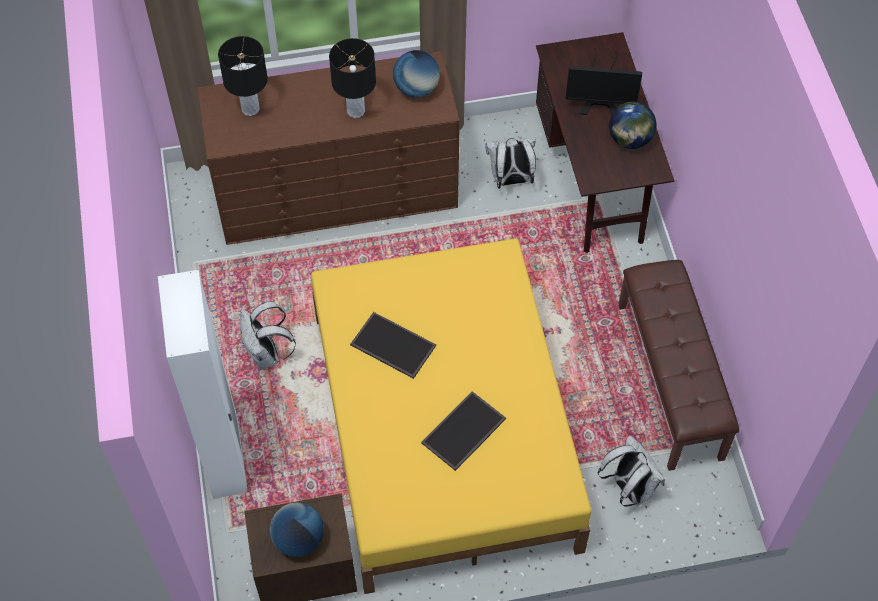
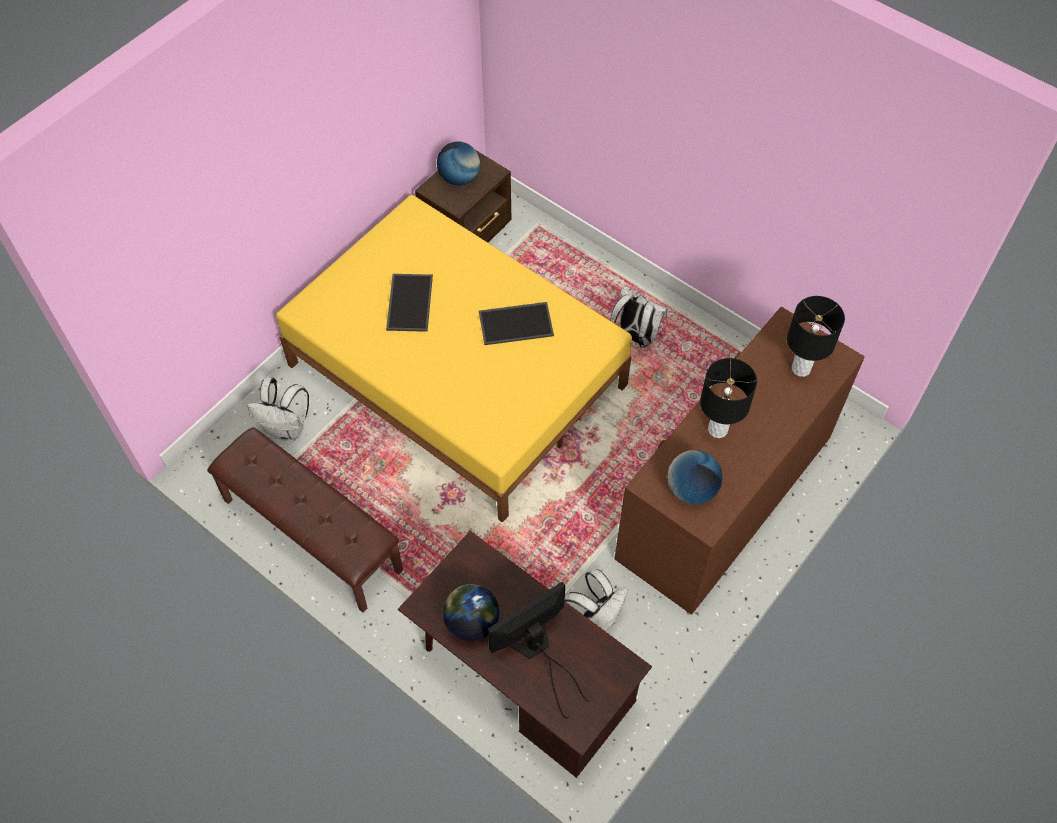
camera: 140 degrees right, 0 degrees up
white wardrobe [158,270,247,499] -> none

